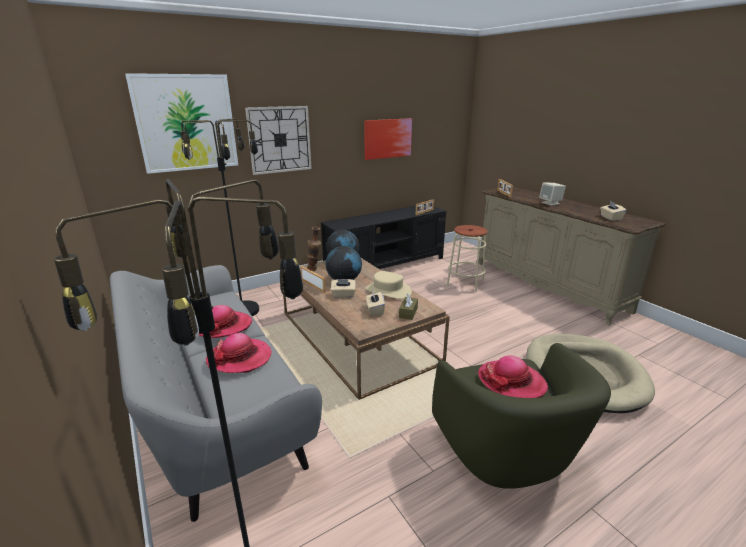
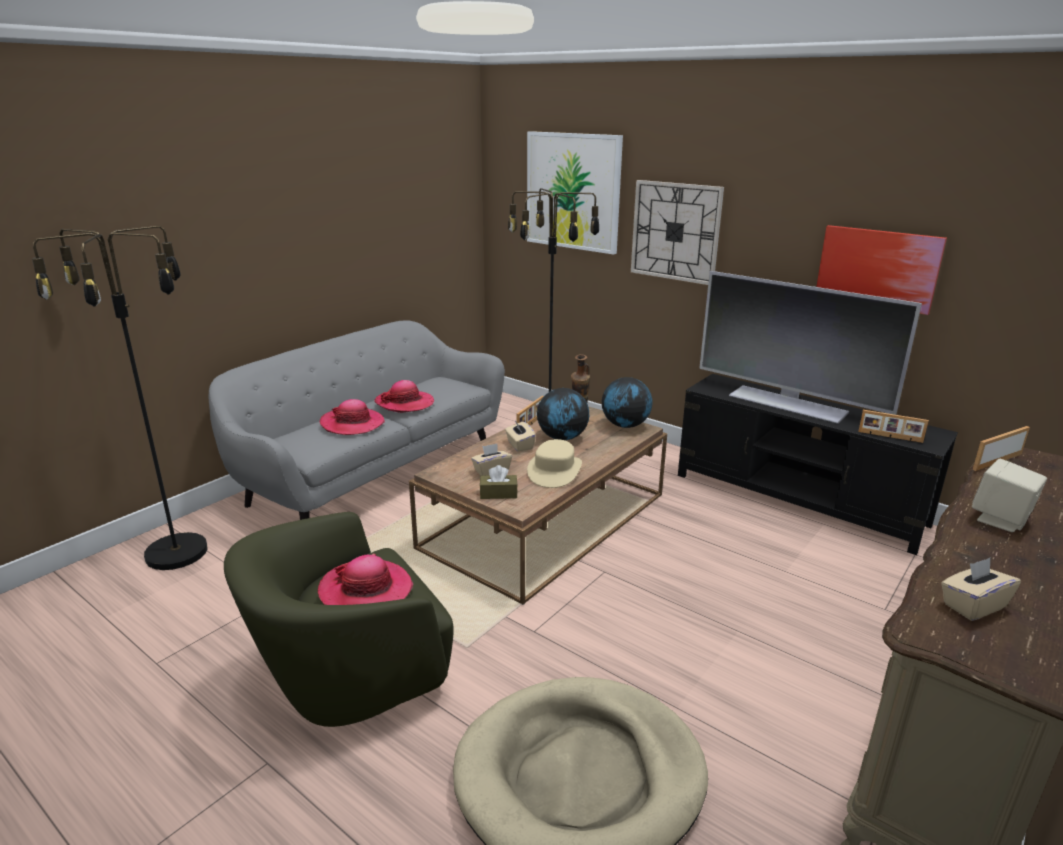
camera: 70 degrees right, 0 degrees up
beige stool [447,225,488,292] -> none
none -> television [699,271,922,424]

